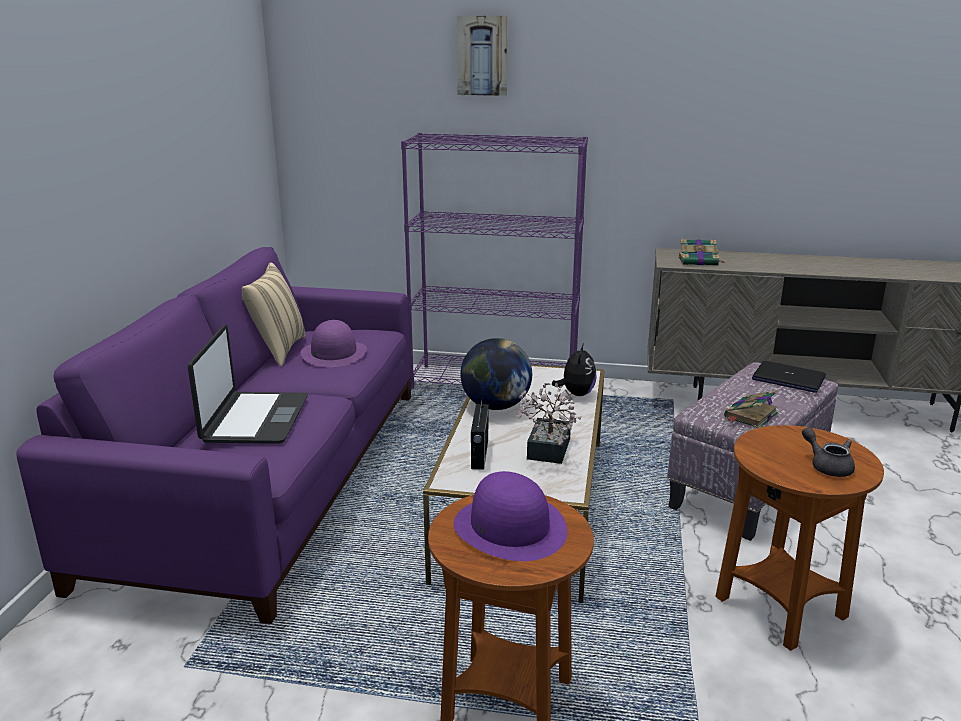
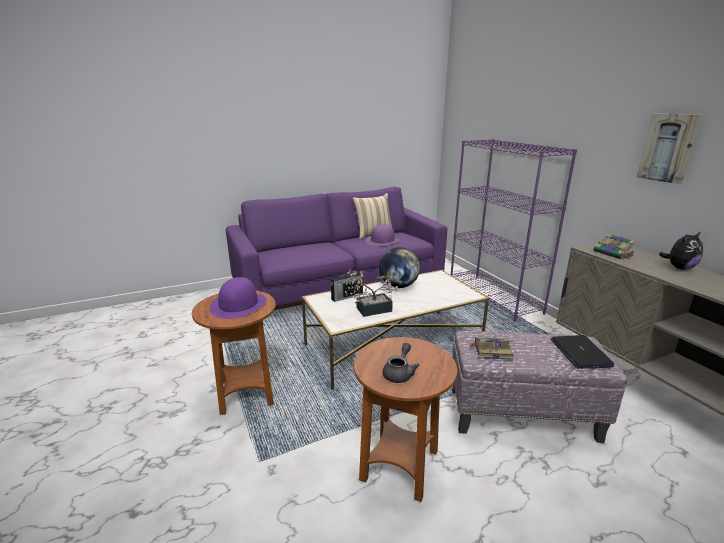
camera: 55 degrees right, 0 degrees up
laptop [188,325,308,444] -> none
picture [457,16,508,96] -> picture moved to [636,114,702,184]
plush toy [552,343,597,396] -> plush toy moved to [659,232,703,270]

